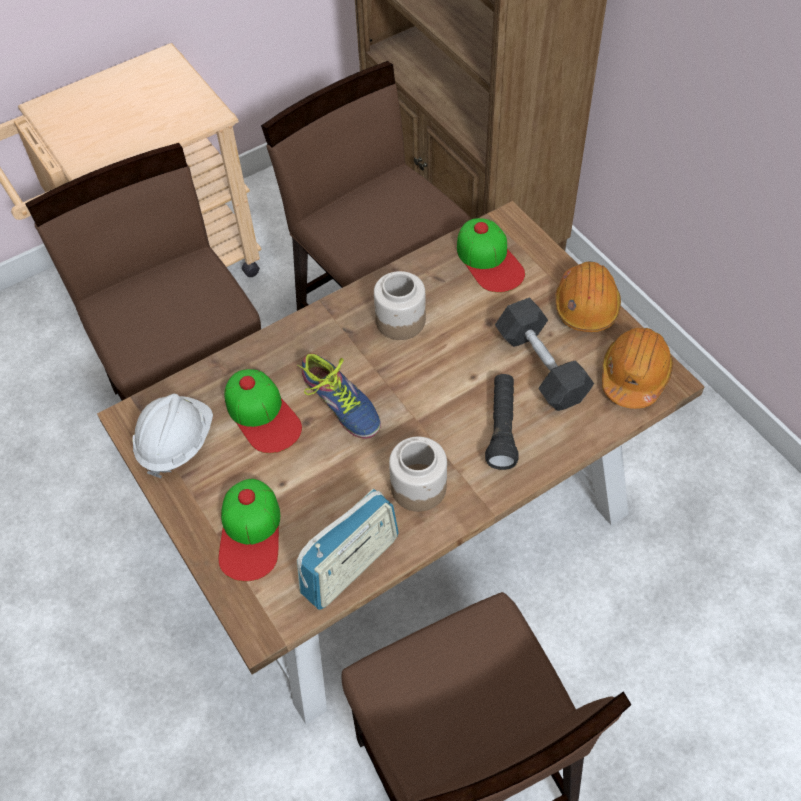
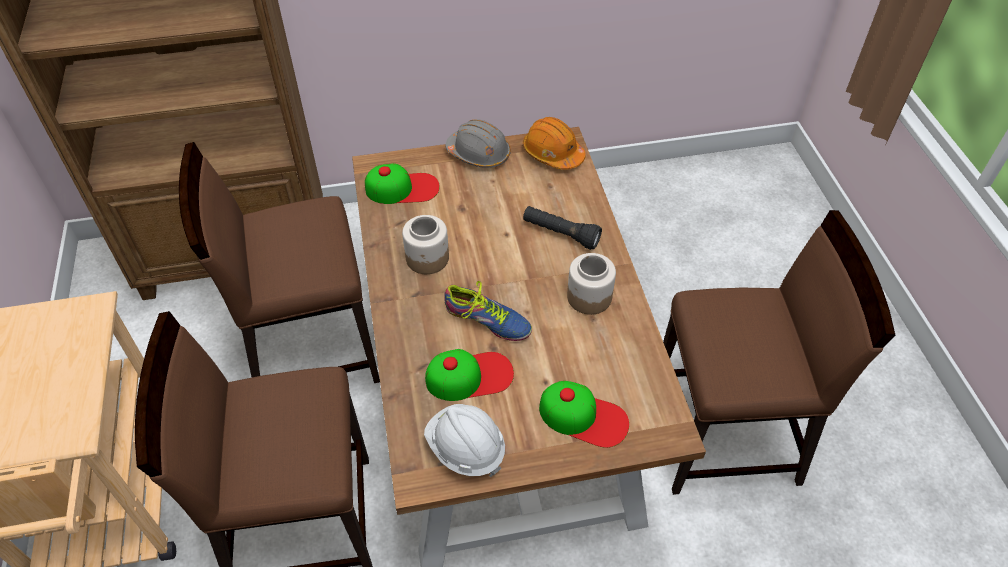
camera: 70 degrees left, 5 degrees down
shoe [297,353,381,439] -> shoe turned 45 degrees clockwise [444,281,532,341]
radio [297,489,399,610] -> none
grey dumbbell [495,297,594,411] -> none
orange hard hat [555,262,621,332] -> grey hard hat [445,119,511,168]

